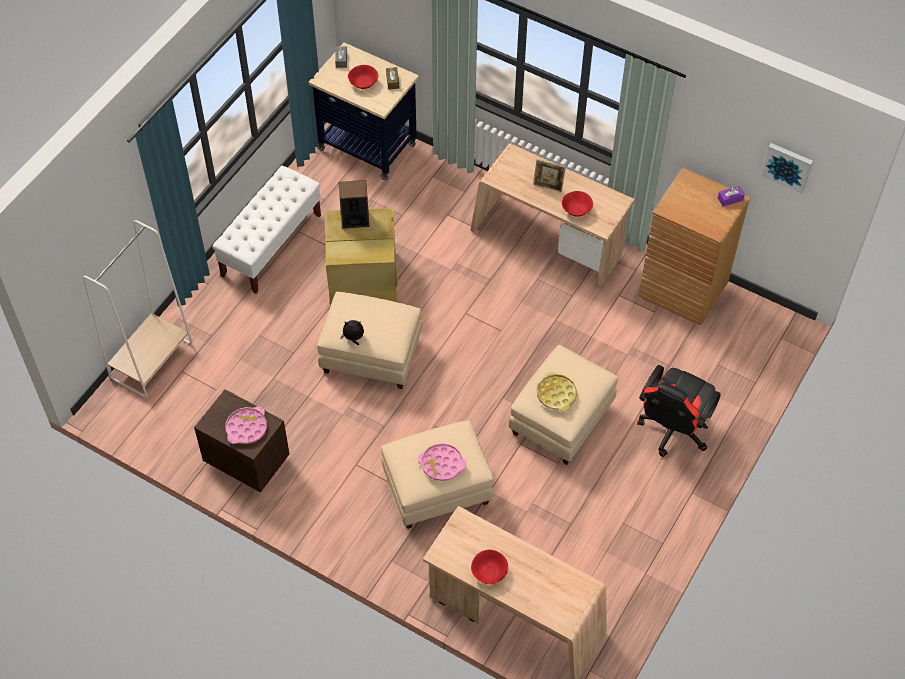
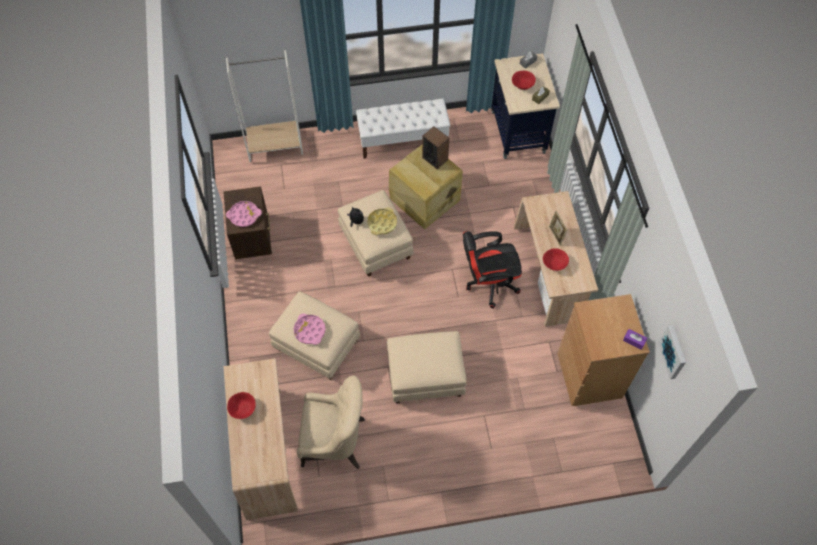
camera: 50 degrees right, 5 degrees up
yellow tray [537,372,577,411] -> yellow tray moved to [367,207,397,235]
black office chair [637,365,721,457] -> black office chair moved to [463,231,522,309]
none -> beige chair [297,375,365,470]

